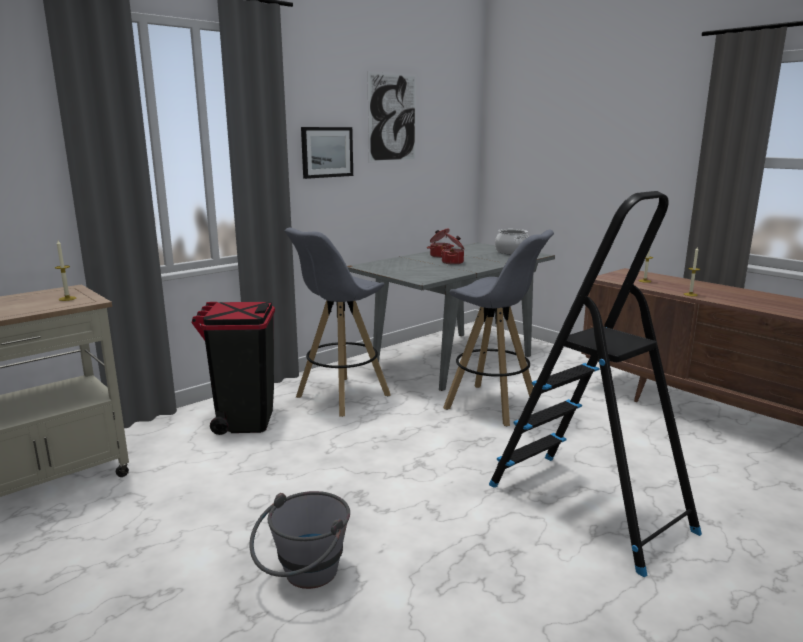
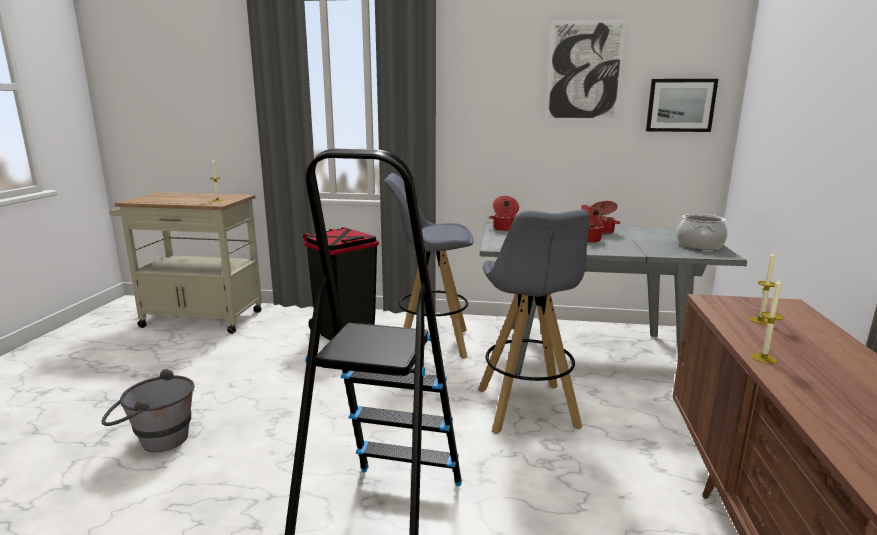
camera: 50 degrees right, 0 degrees up
picture [301,127,353,179] -> picture moved to [646,79,718,132]
none -> cooking pot [489,196,519,231]

